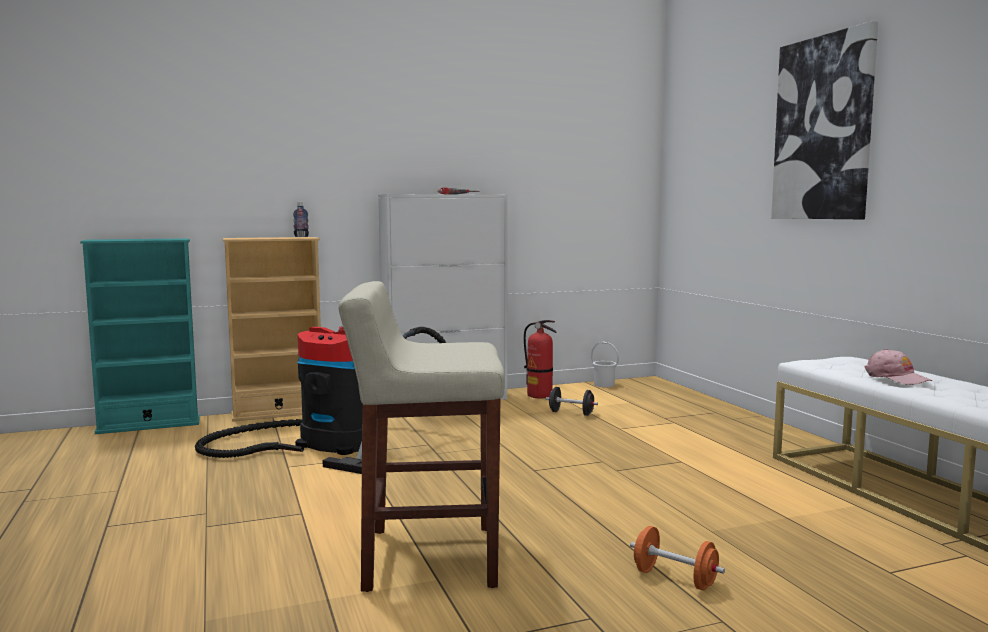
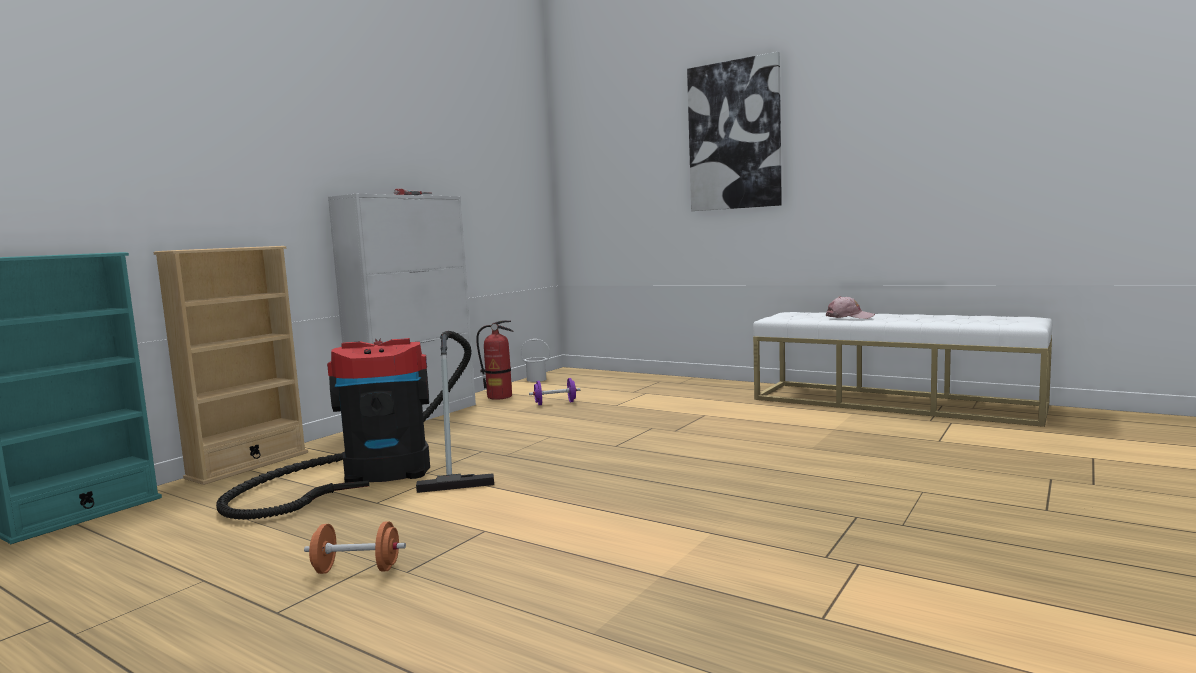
camera: 35 degrees left, 0 degrees up
bottle [293,202,309,237] -> none
beige stool [339,281,505,592] -> none
black dumbbell [546,387,598,416] -> purple dumbbell [529,378,580,405]
orange dumbbell [630,526,725,591] -> orange dumbbell moved to [304,521,406,574]

